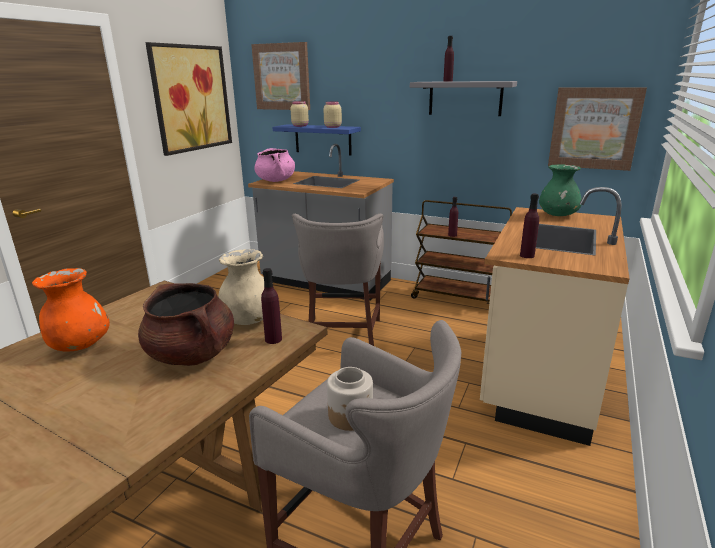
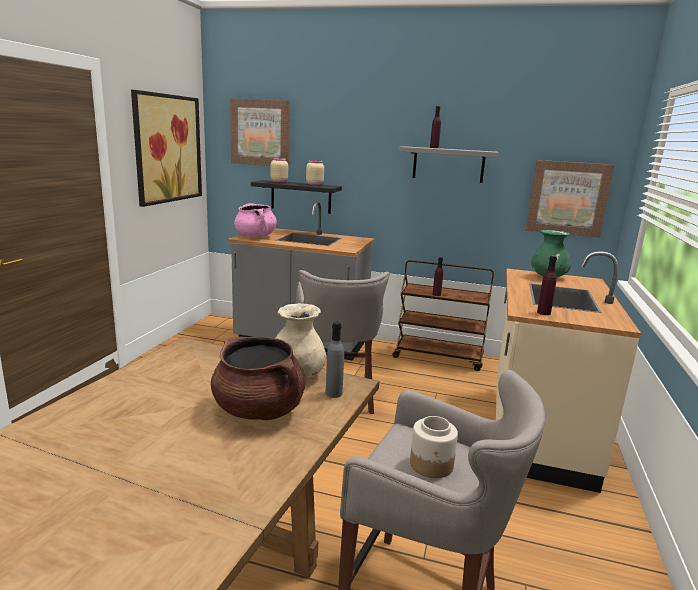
camera: 10 degrees left, 5 degrees down
orange vase [32,268,110,352] -> none
purple bottle [261,268,282,344] -> grey bottle [325,322,344,398]
blue shelf [273,124,361,155] -> black shelf [251,180,342,214]

